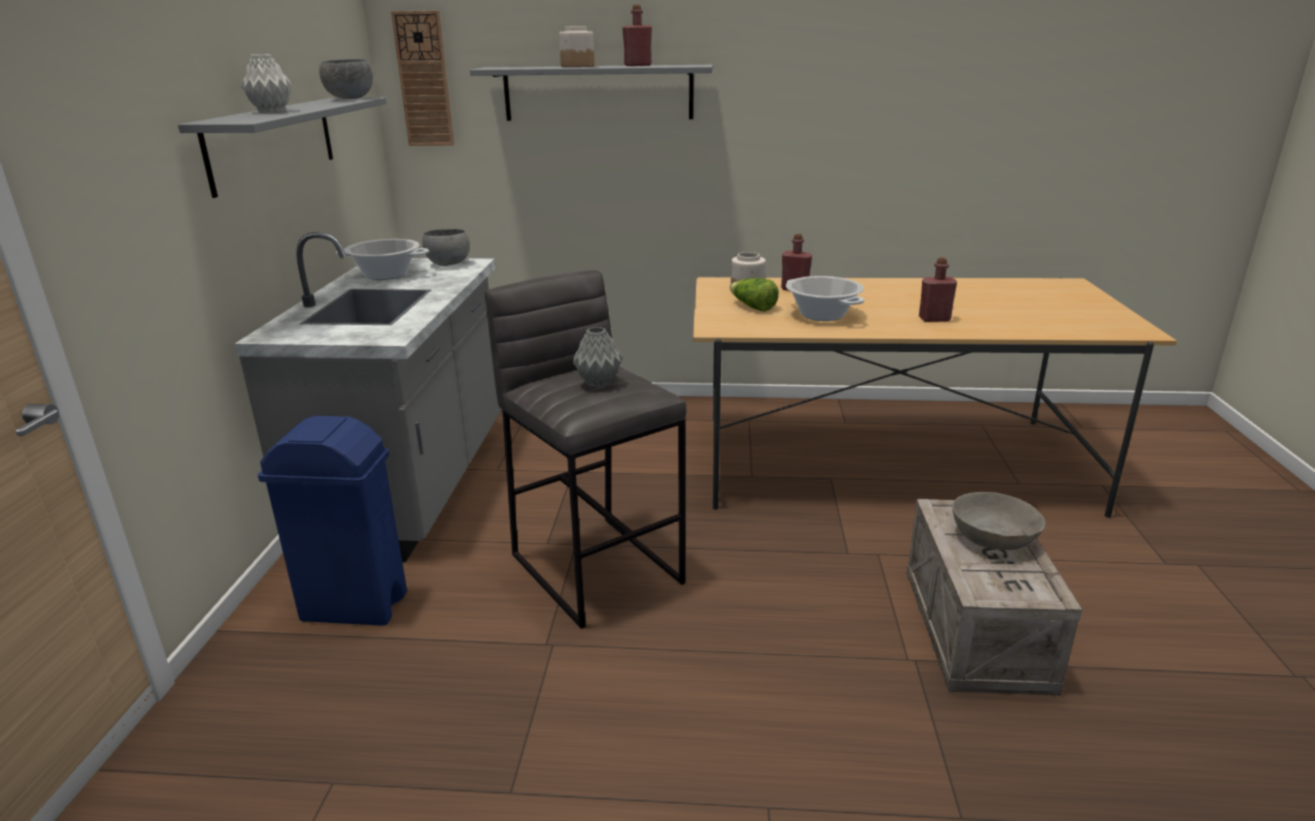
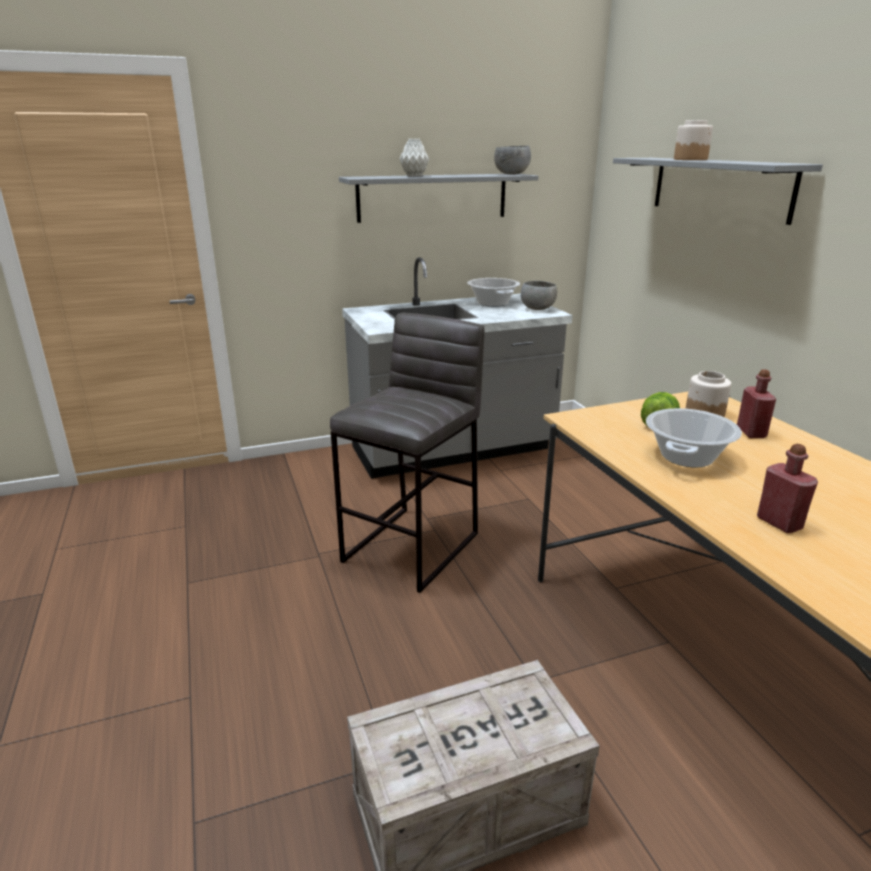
camera: 65 degrees right, 0 degrees up
blue trash can [258,416,407,626] -> none
wall clock [391,10,454,146] -> none
grey vase [573,327,623,388] -> none
red bottle [622,5,652,66] -> none
grey bowl [952,492,1045,550] -> none

